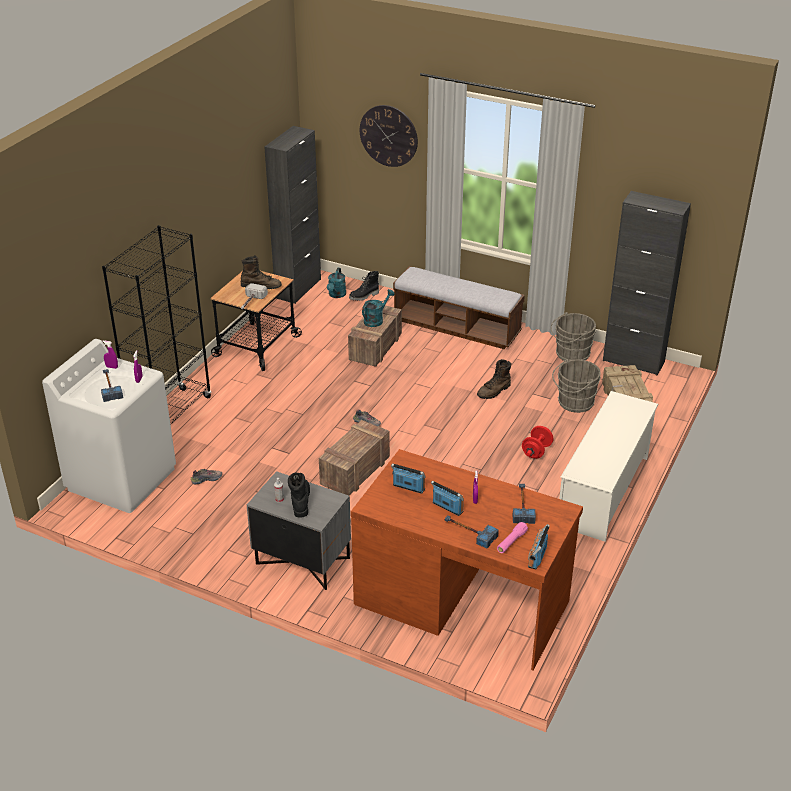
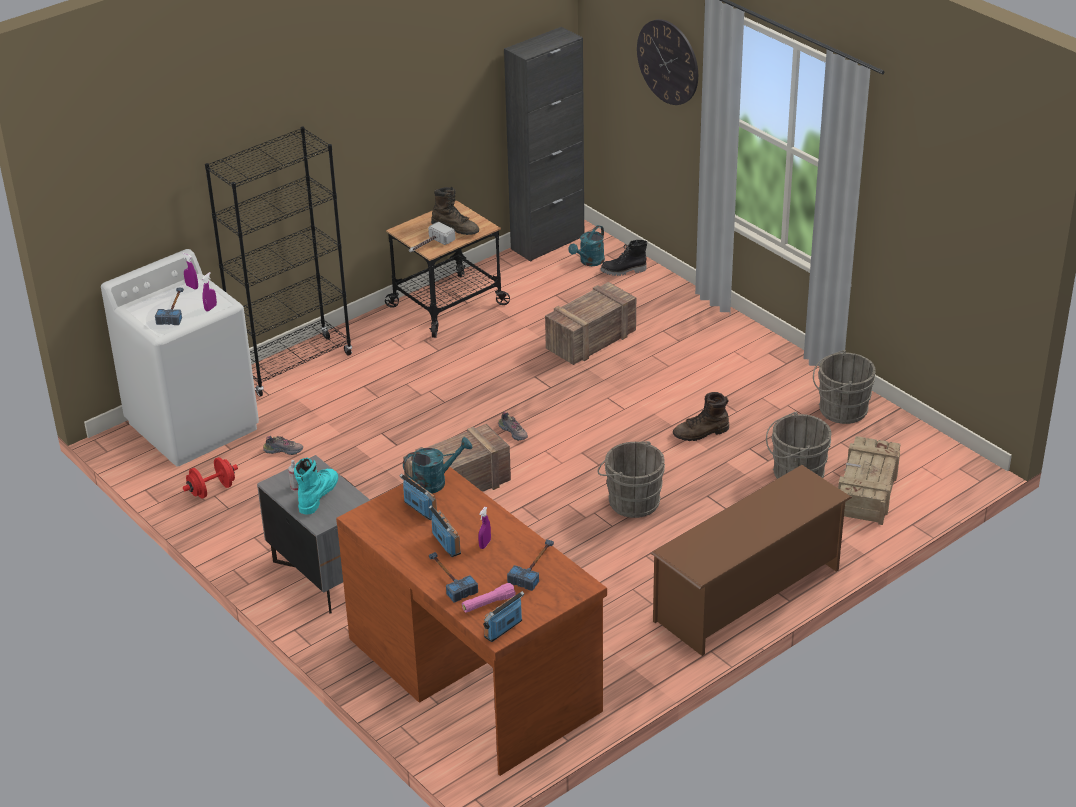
camera: 25 degrees right, 0 degrees up
black boot [288,472,310,518] -> turquoise boot [294,458,338,514]
turquoise watering can [362,289,395,327] -> turquoise watering can moved to [403,437,472,494]
bench [393,266,525,349] -> none
red dumbbell [522,426,554,459] -> red dumbbell moved to [183,457,238,499]
white shoe rack [559,391,659,541] -> brown shoe rack [650,465,852,656]
black cabinet [603,191,691,376] -> none
none -> grey bucket [597,441,665,518]

